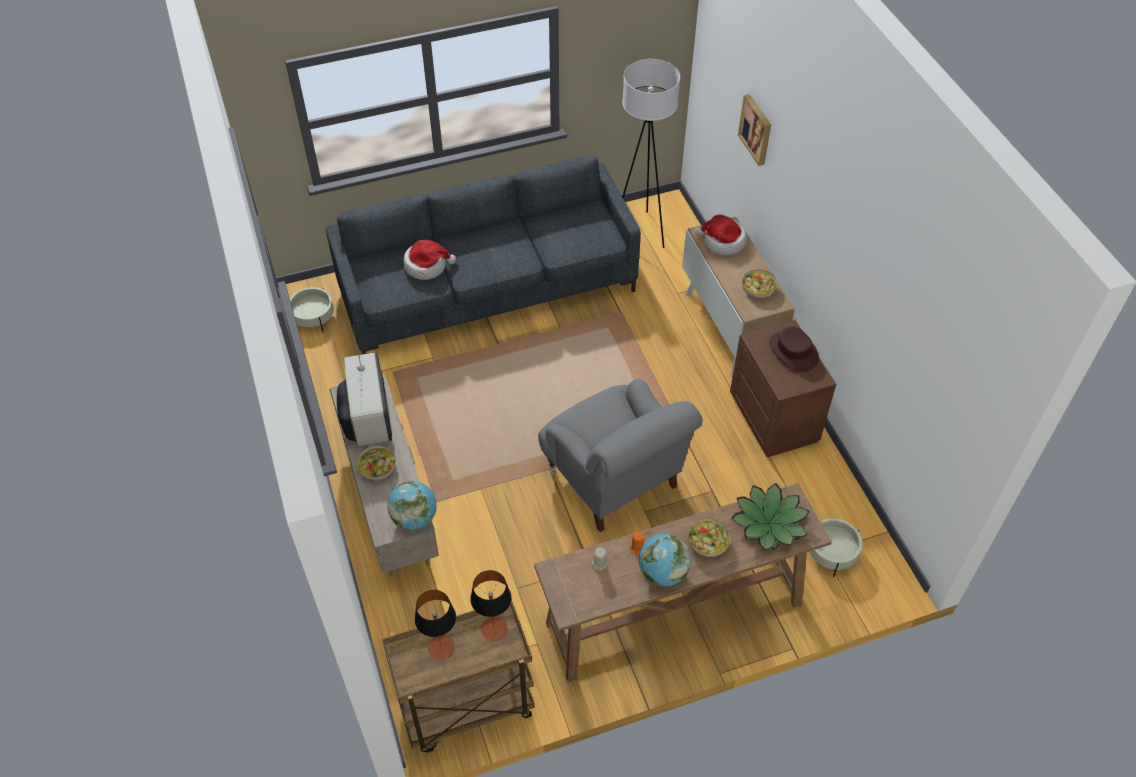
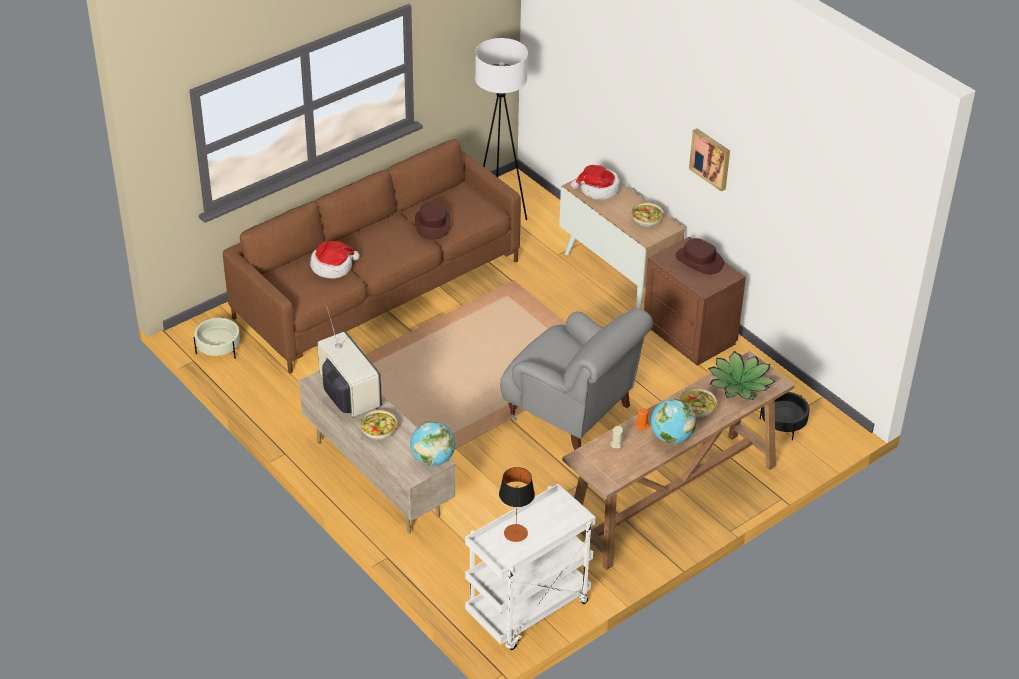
camera: 20 degrees left, 10 degrees down
grey sofa [326,156,641,354] -> brown sofa [223,139,521,374]
brown cart [382,599,535,752] -> white cart [465,484,596,650]
table lamp [470,570,511,641] -> none
picture [738,94,771,166] -> picture moved to [689,129,730,192]
beige planter [809,518,863,577] -> black planter [760,392,810,440]
none -> brown hat [415,202,451,240]

